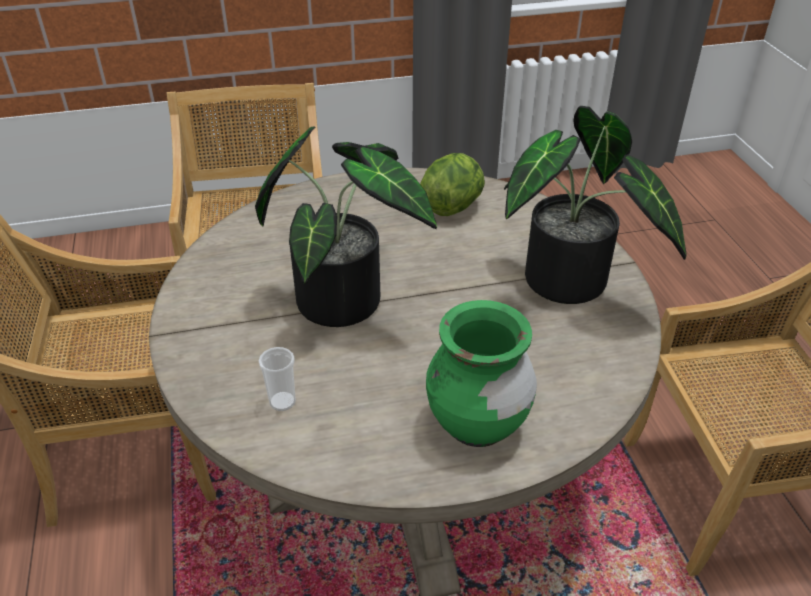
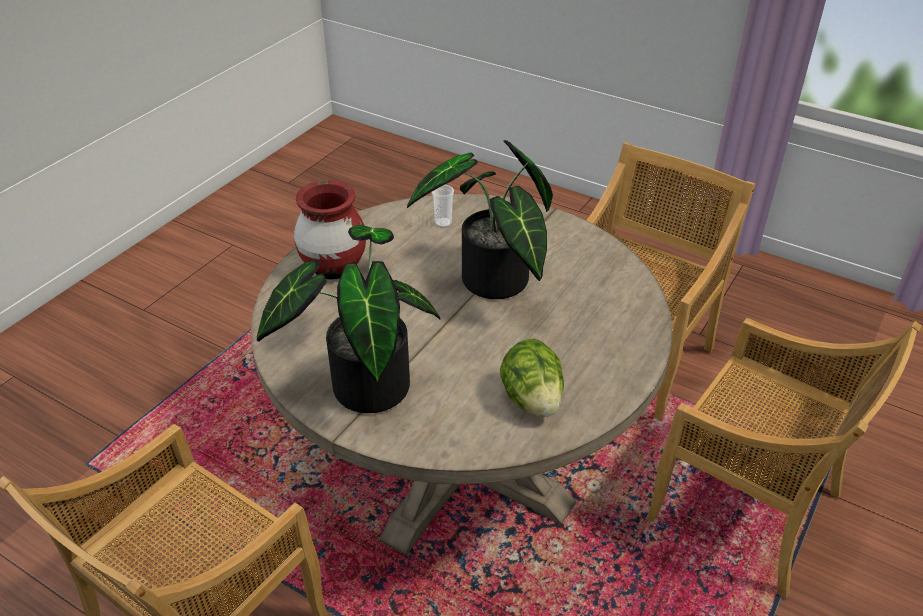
camera: 135 degrees right, 0 degrees up
green vase [426,300,537,447] -> red vase [294,180,366,279]

